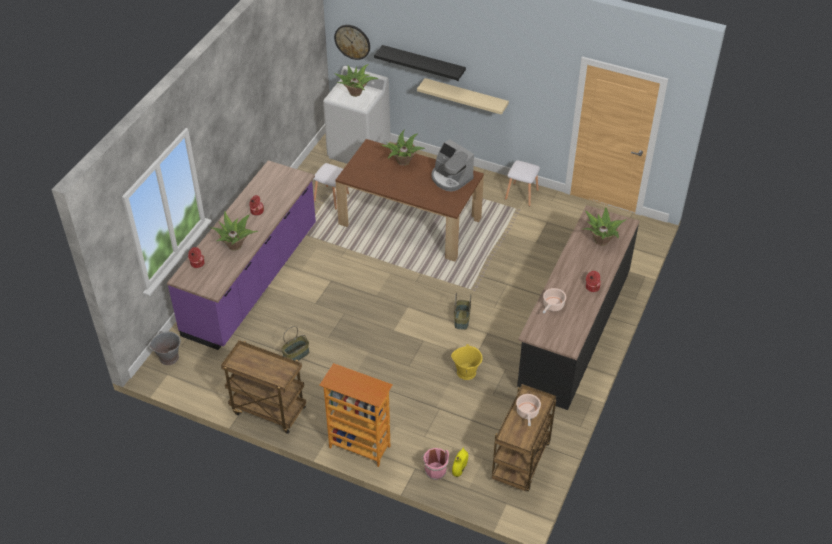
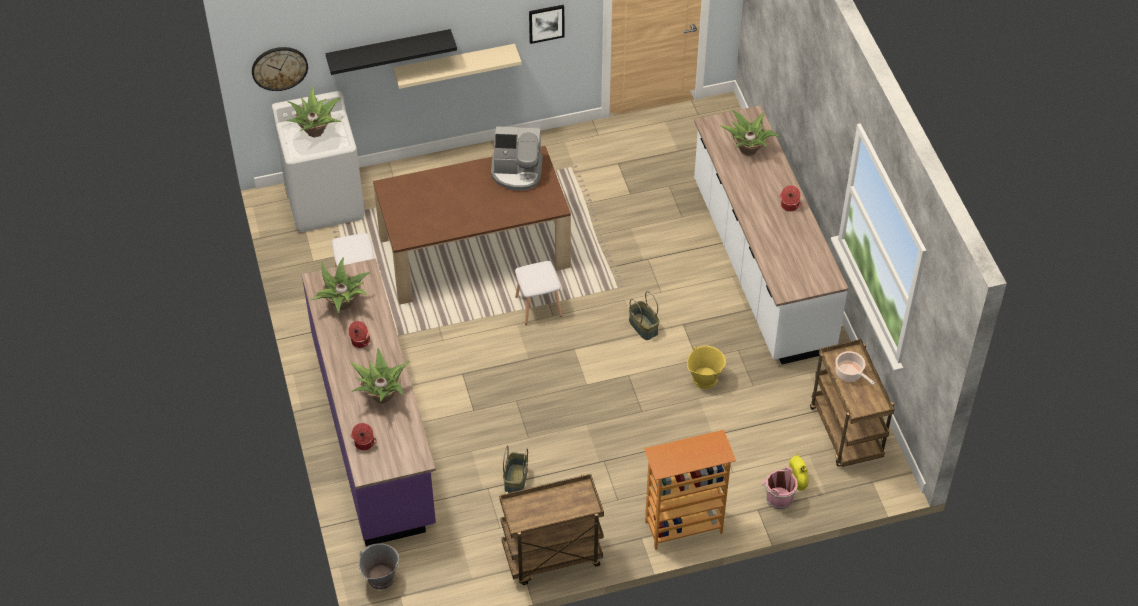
camera: 40 degrees left, 5 degrees up
potted plant [381,130,425,166] -> potted plant moved to [311,257,370,313]
white stool [505,160,540,207] -> white stool moved to [515,261,562,325]
black counter [517,205,639,410] -> white counter [694,105,848,364]
cooking pot [543,288,566,314] -> none
none -> picture [529,5,564,44]

